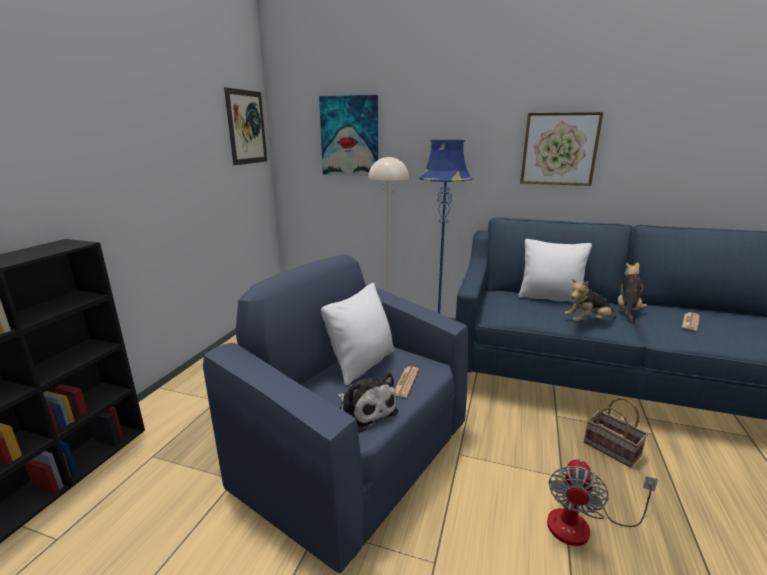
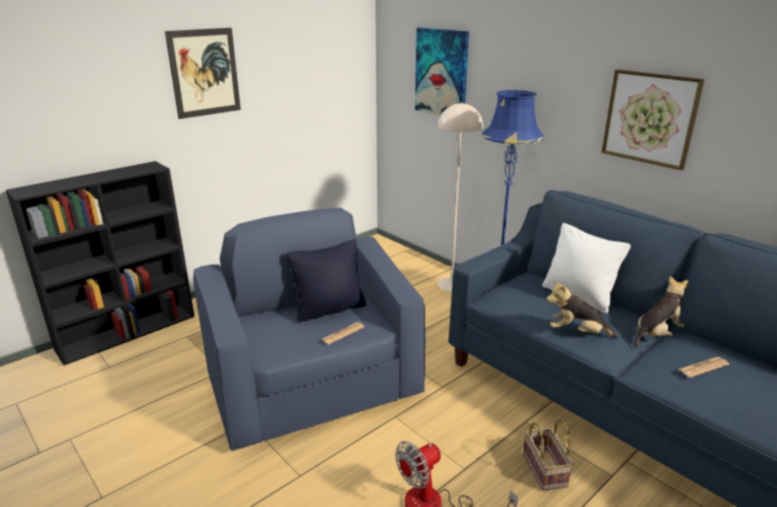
camera: 30 degrees right, 5 degrees up
picture [224,87,267,165] -> picture moved to [165,28,241,119]
white pillow [321,283,394,386] -> black pillow [286,239,366,322]
plush toy [337,372,398,432] -> none

